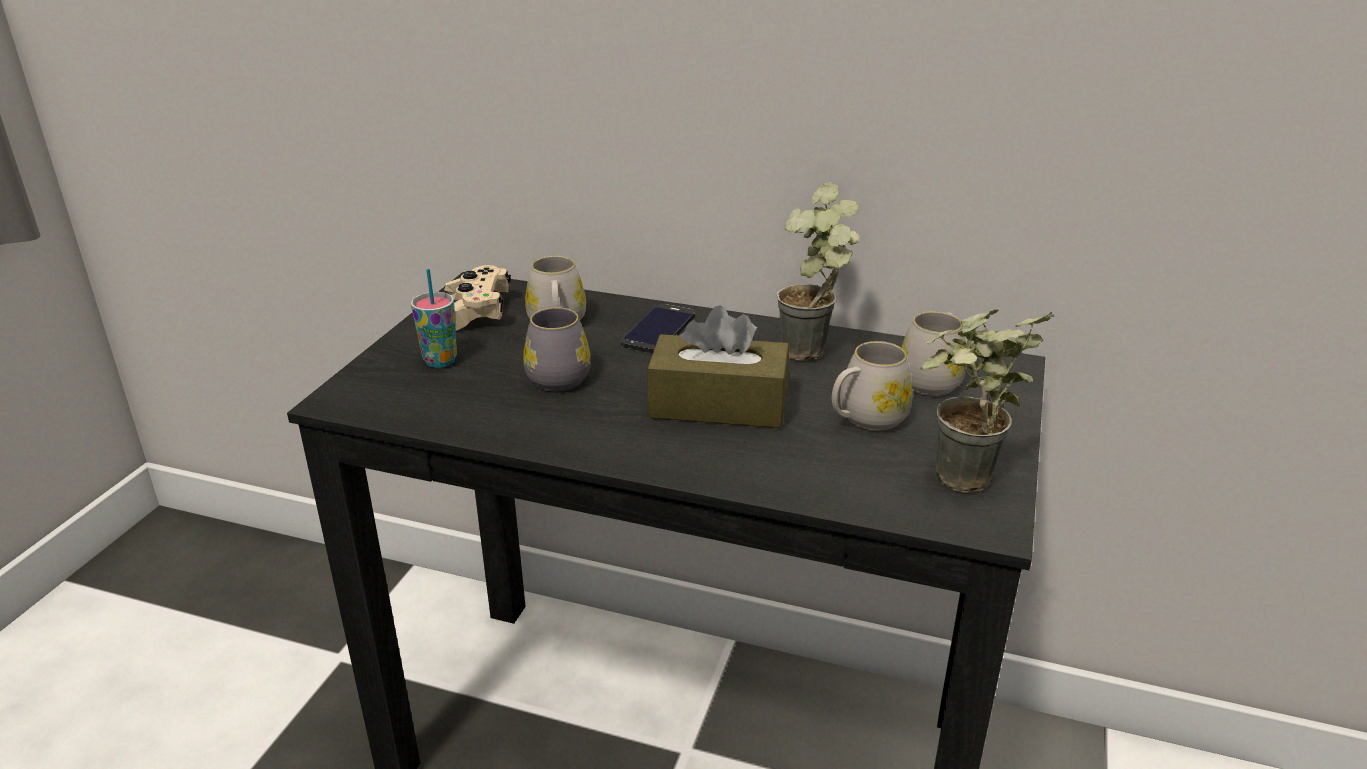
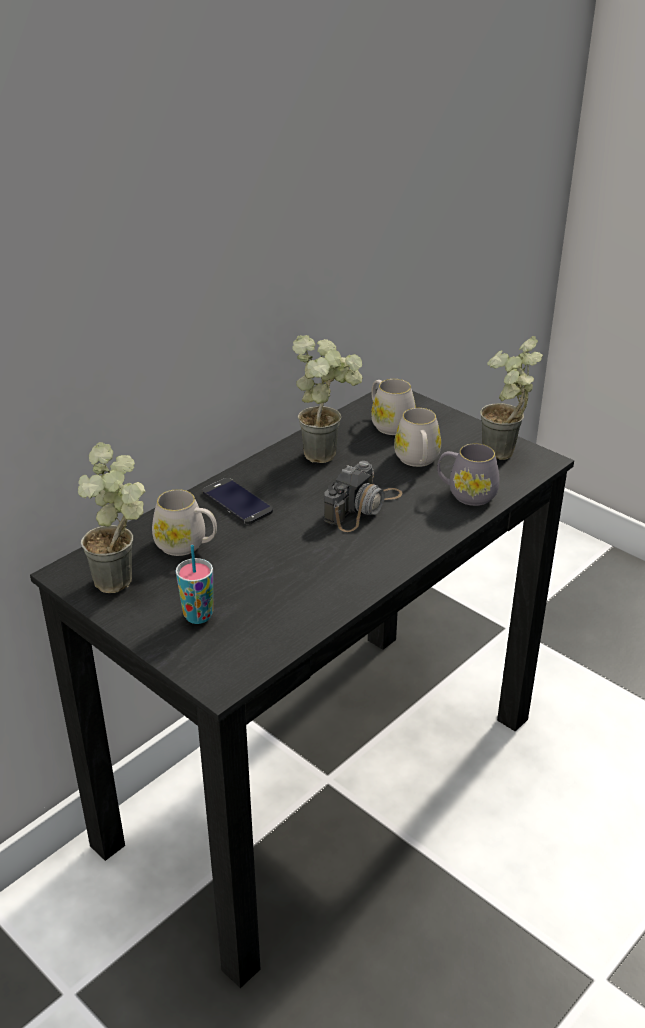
camera: 65 degrees left, 5 degrees up
beige game controller [444,265,511,331] -> potted plant [78,442,145,593]
grey mug [523,307,591,391] -> grey mug moved to [437,443,500,506]
brown tissue box [647,305,789,428] -> camera [324,461,402,532]

